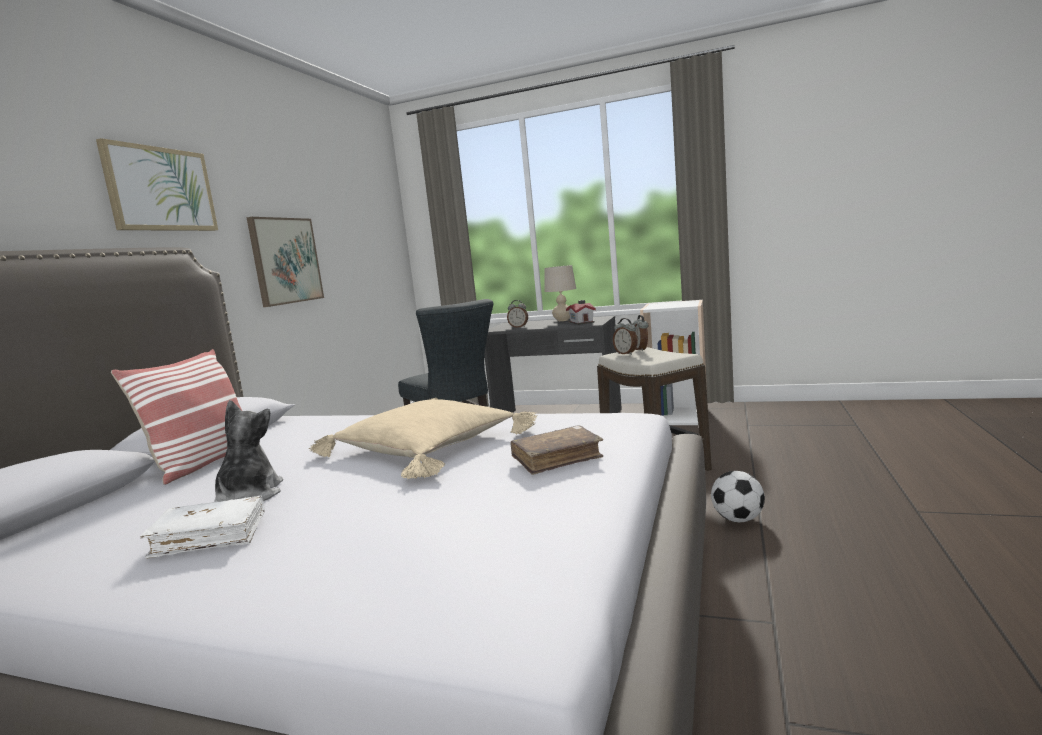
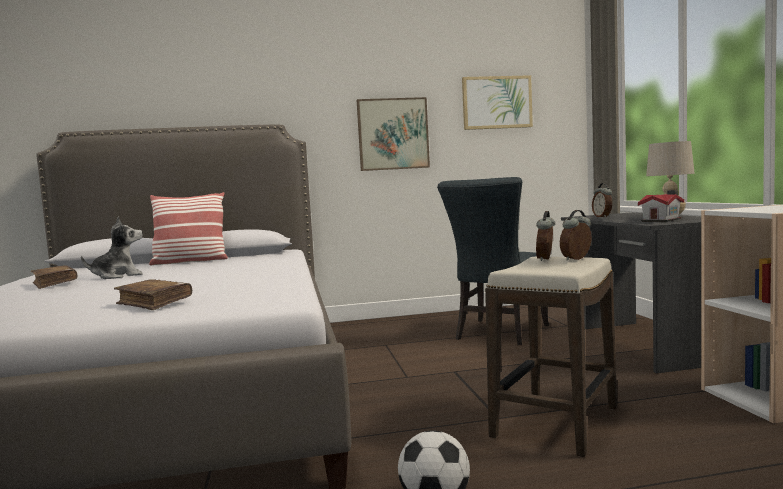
camera: 60 degrees right, 5 degrees down
picture [96,138,218,231] -> picture moved to [462,75,533,130]
white book [140,496,265,559] -> brown book [31,265,77,289]
beige pillow [309,397,538,479] -> none

